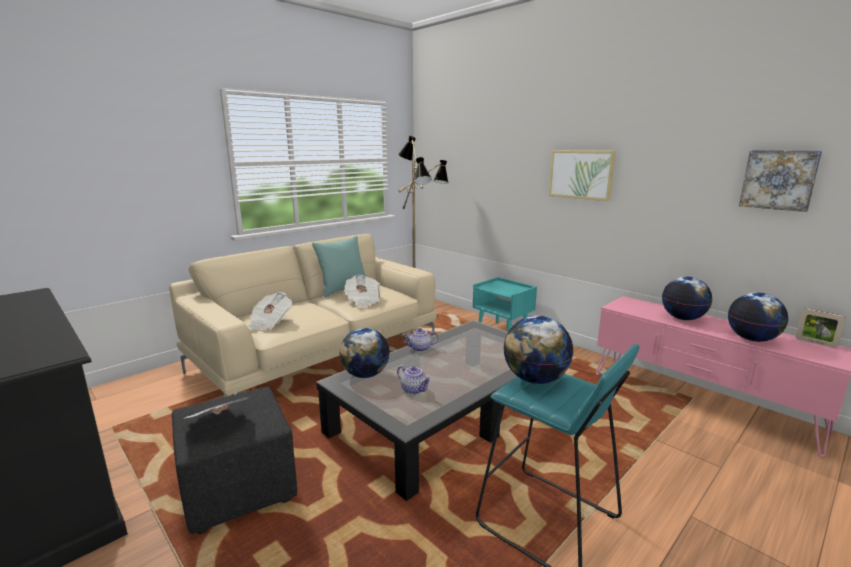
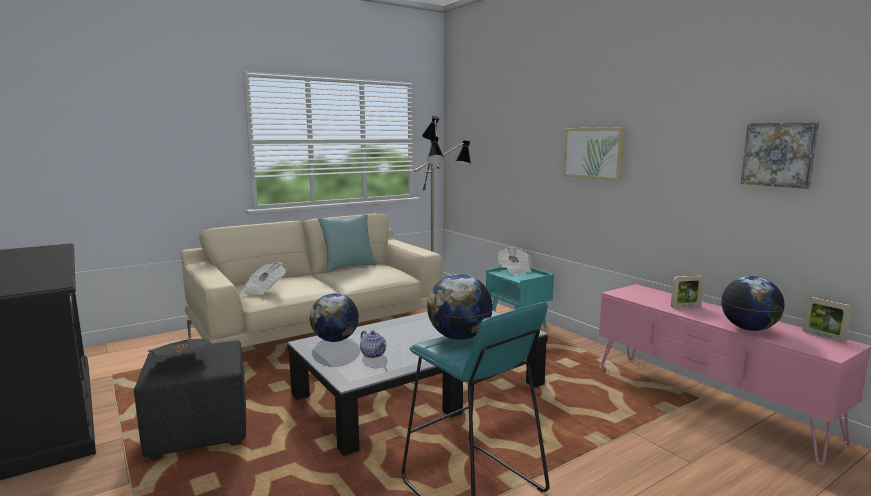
camera: 10 degrees right, 5 degrees down
newspaper [344,274,381,308] -> newspaper moved to [498,247,531,275]
teapot [402,328,438,352] -> none
globe [662,277,712,320] -> picture frame [671,275,704,308]

